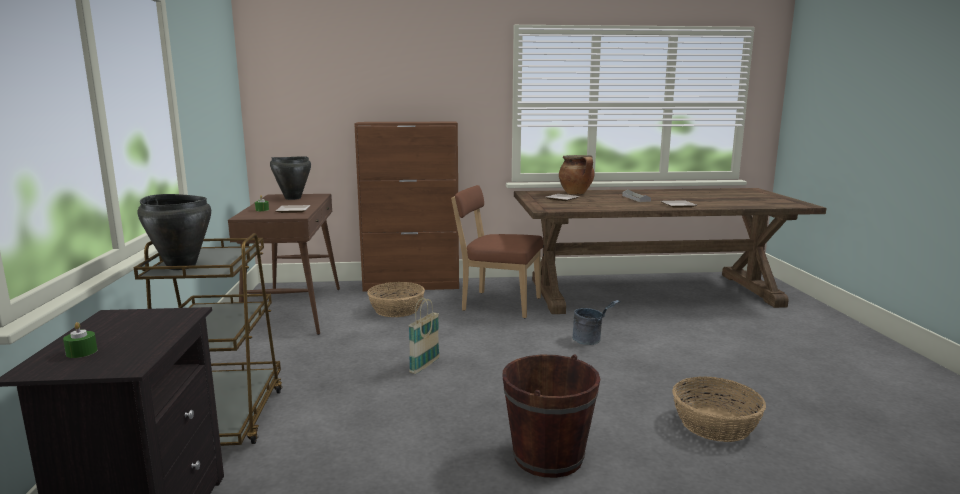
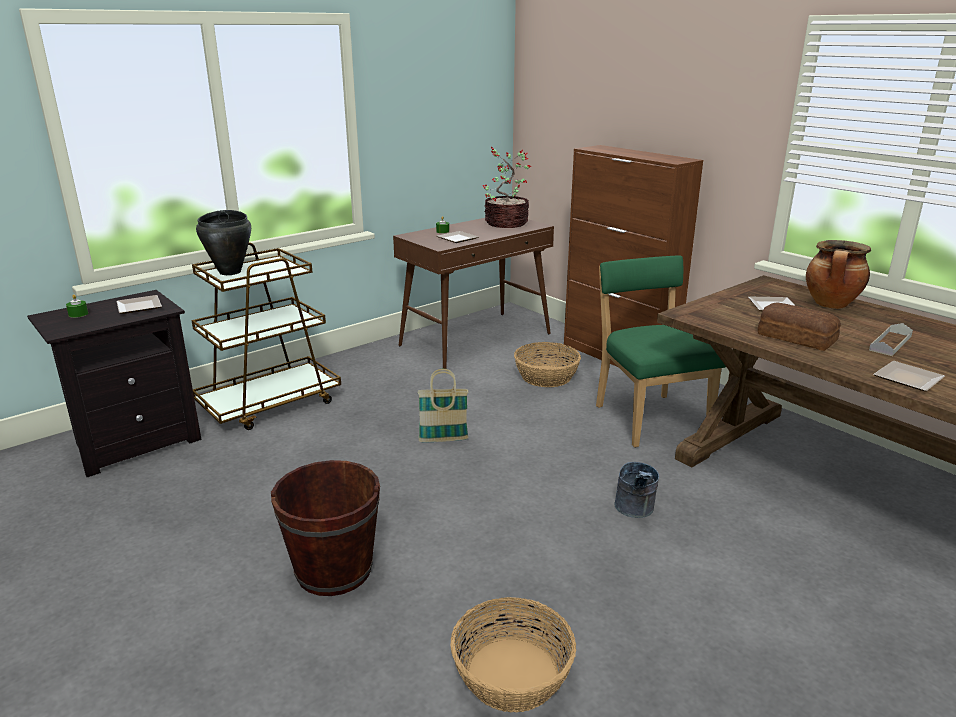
camera: 55 degrees right, 10 degrees up
black cooking pot [270,156,311,200] -> potted plant [483,146,531,228]
brown chair [451,185,543,318] -> green chair [596,255,726,448]
none -> plate [116,295,162,313]
none -> bread [757,302,841,351]

